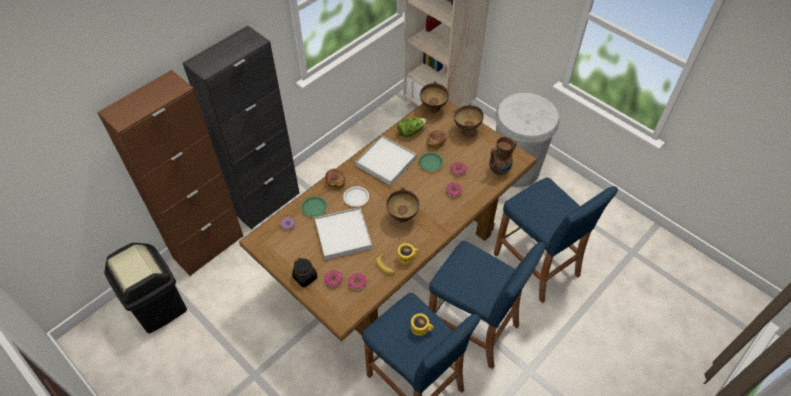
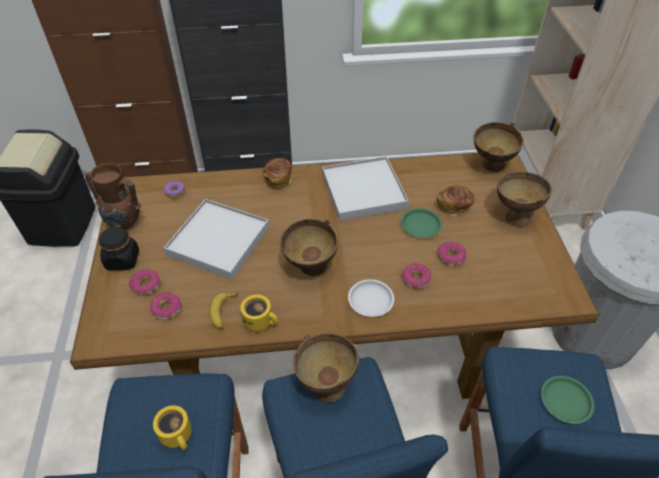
camera: 40 degrees right, 5 degrees down
green plate [301,196,327,217] -> green plate moved to [541,376,595,424]
white plate [343,186,369,207] -> white plate moved to [348,279,394,317]
lettuce [397,117,427,138] -> none
brown vase [489,137,517,175] -> brown vase moved to [85,163,141,230]
none -> brown bowl [293,333,359,403]

